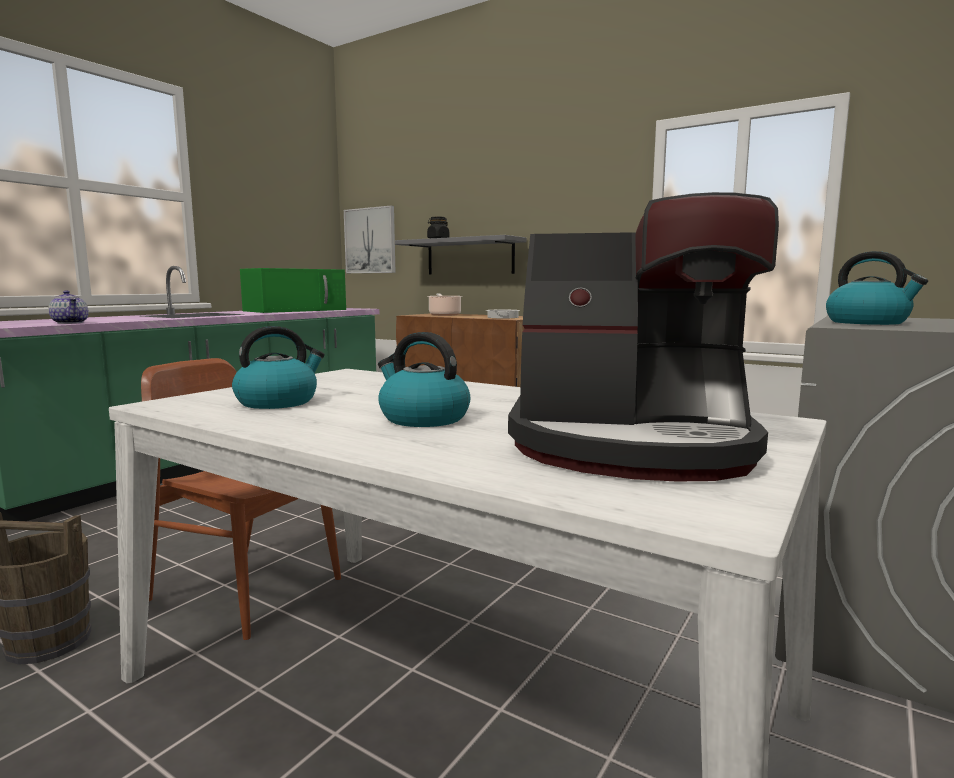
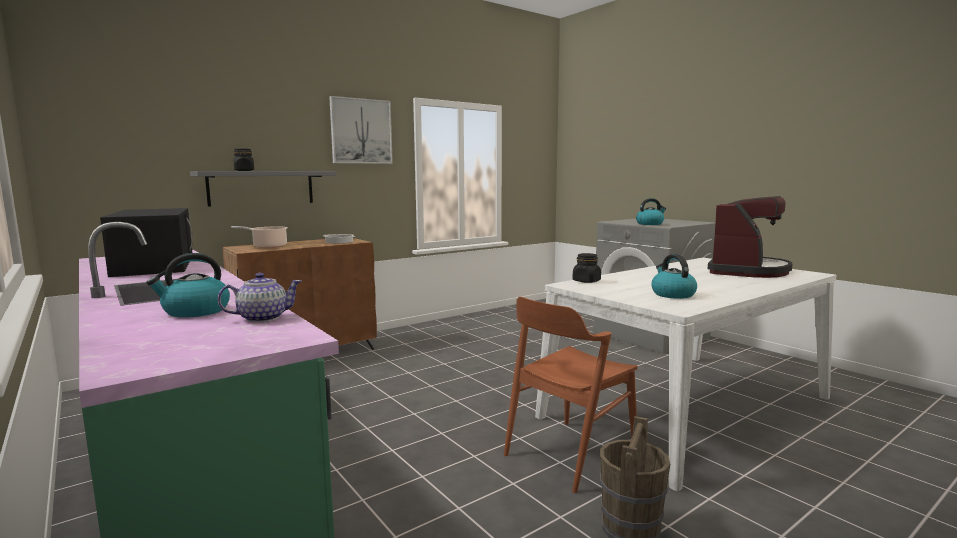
camera: 70 degrees left, 0 degrees up
green microwave [240,268,346,313] -> black microwave [100,208,193,277]
picture [344,206,396,273] -> picture moved to [329,96,393,164]
kettle [378,332,470,427] -> kettle moved to [147,253,230,318]
none -> black jar [573,253,601,283]

